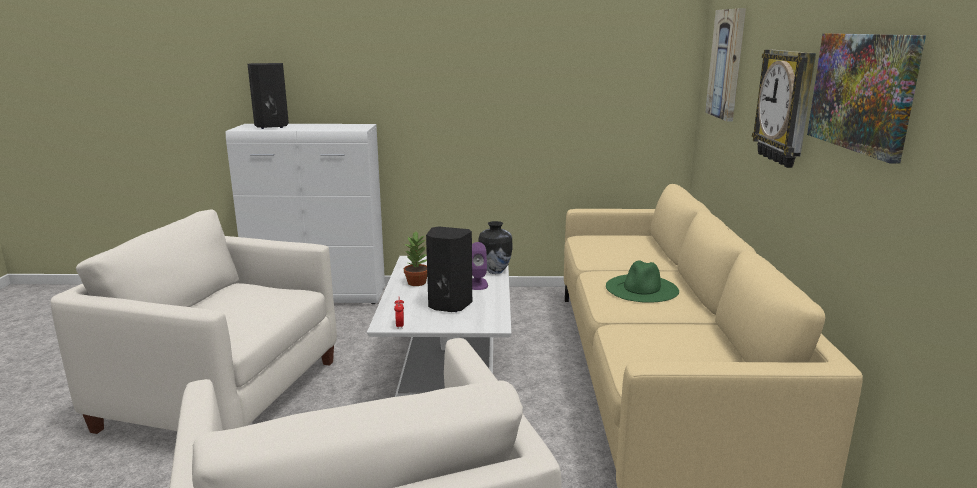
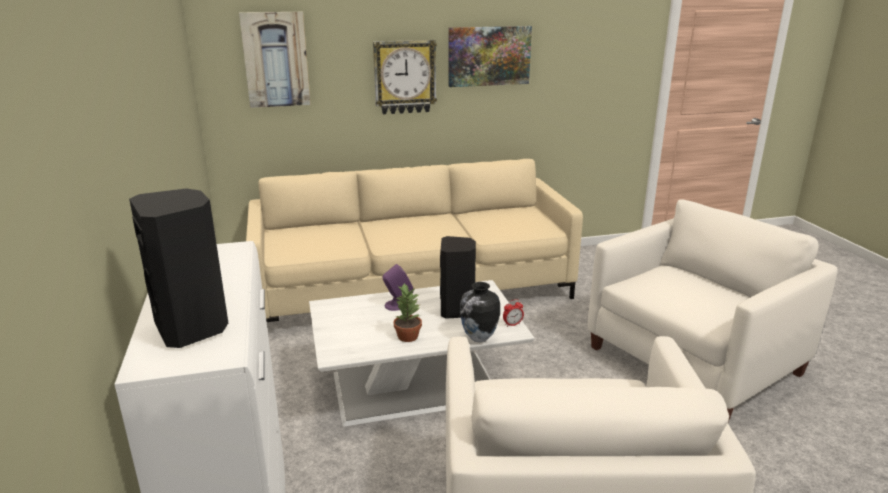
camera: 105 degrees left, 5 degrees up
vase [478,221,512,274] -> vase moved to [460,282,500,342]
green hat [606,261,679,303] -> none

